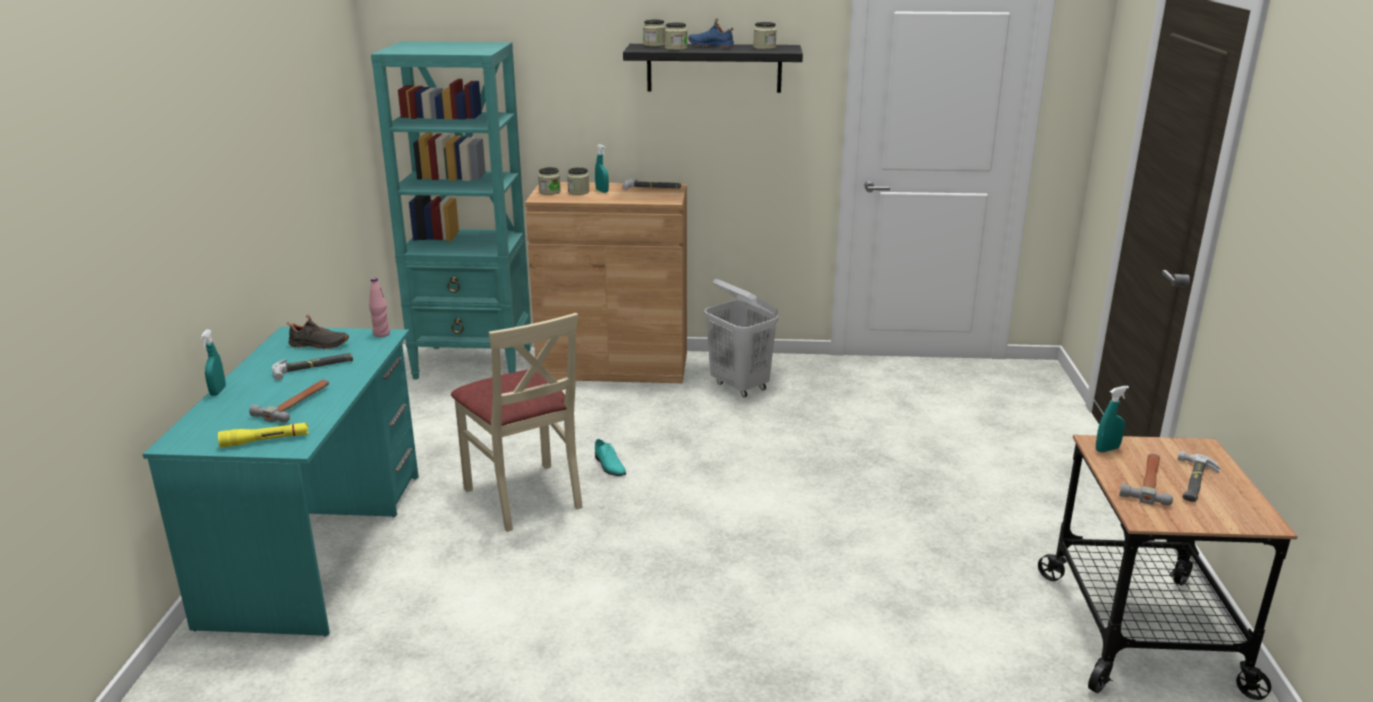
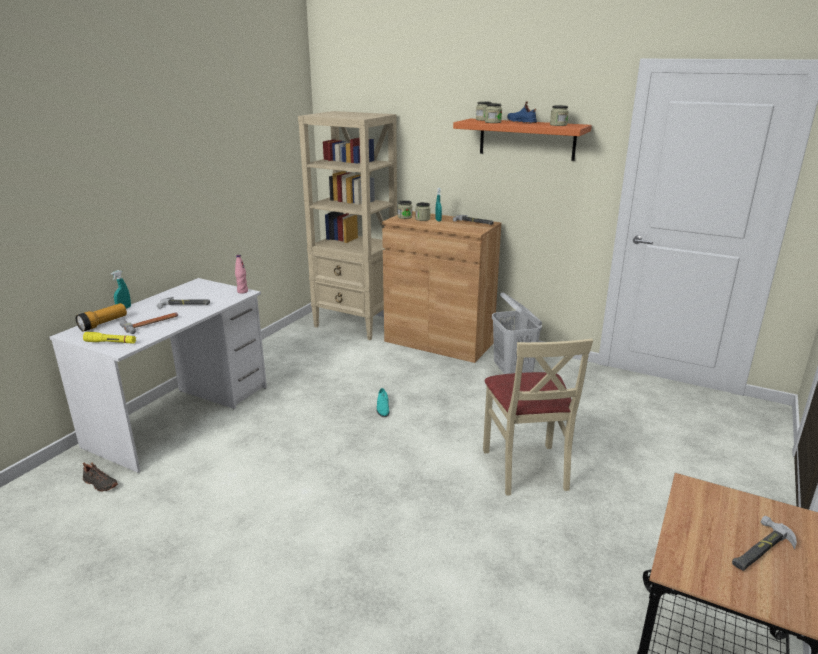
camera: 25 degrees right, 0 degrees up
turquoise desk [143,327,419,636] -> white desk [49,278,267,473]
black shoe [287,314,349,349] -> black shoe moved to [83,462,118,492]
turquoise bookcase [371,41,531,379] -> beige bookcase [298,111,397,340]
beige chair [451,313,583,532] -> beige chair moved to [483,339,593,496]
black shelf [623,44,803,93] -> orange shelf [453,119,592,161]
turquoise spray bottle [1096,386,1129,452] -> none
hammer [1119,454,1173,506] -> none
none -> flashlight [76,303,127,332]

